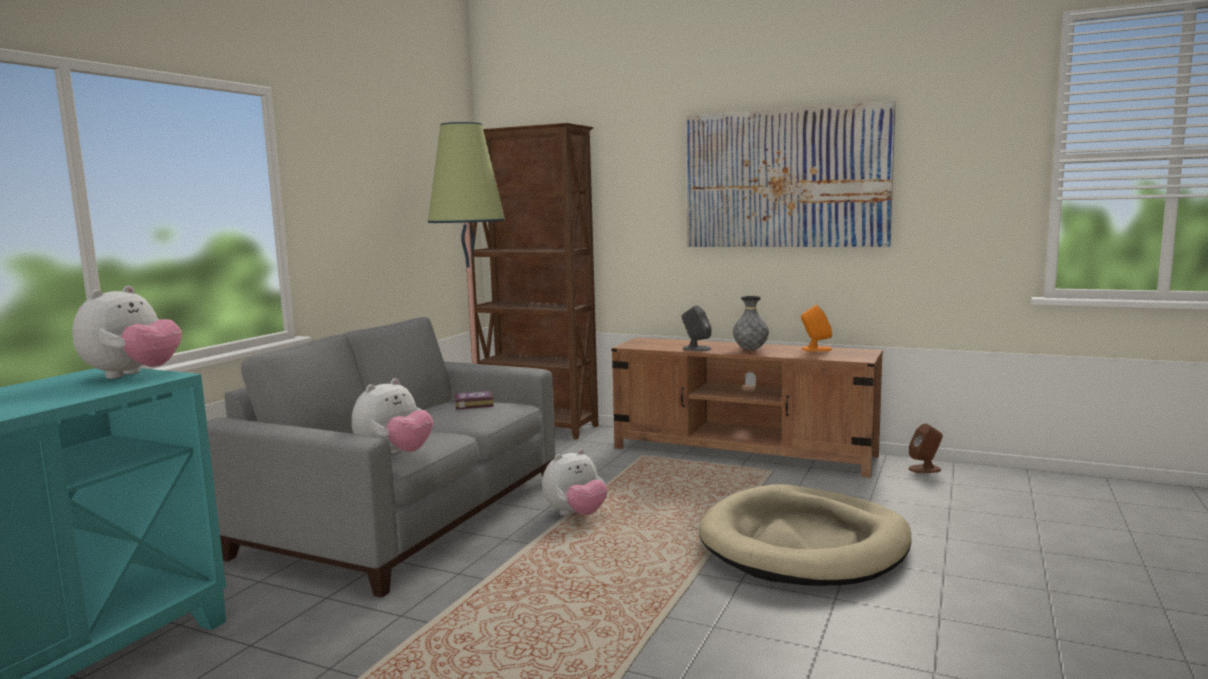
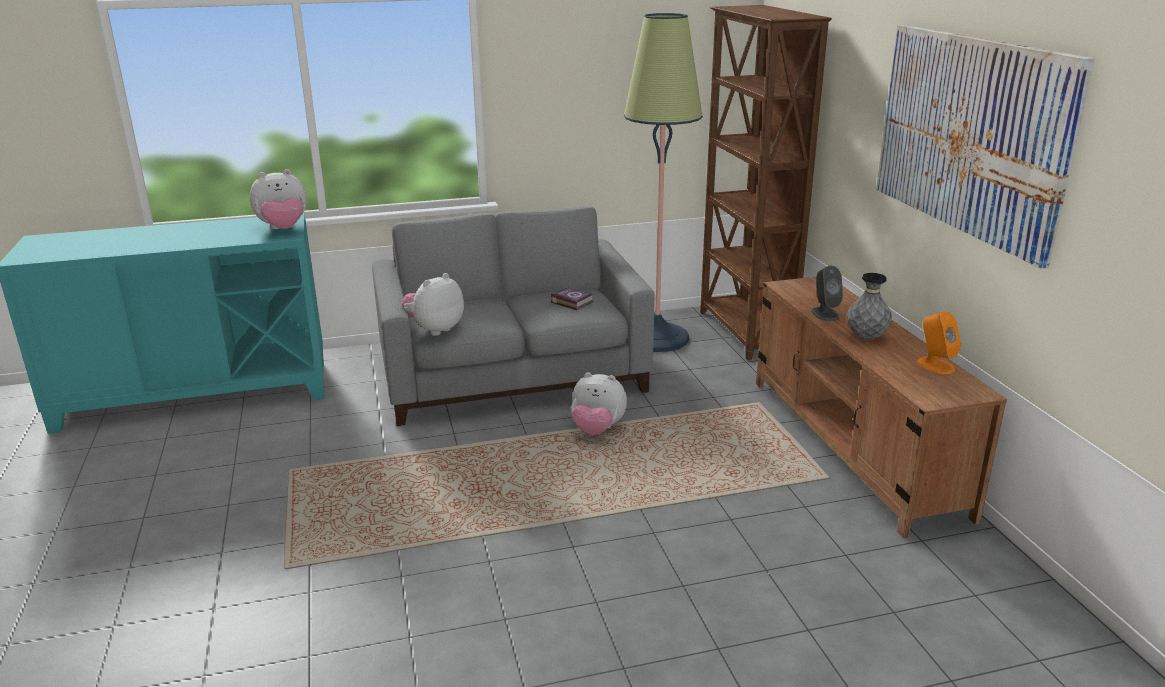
camera: 50 degrees right, 15 degrees up
plush toy [352,378,433,453] -> plush toy turned 135 degrees clockwise [401,273,464,336]
beige dog bed [698,484,912,586] -> none
brown speaker [908,424,943,473] -> none

